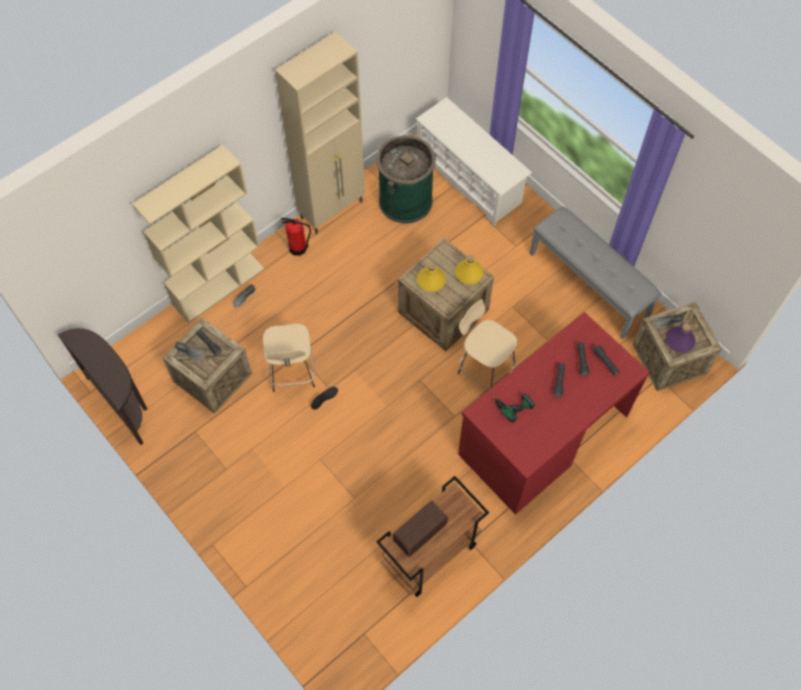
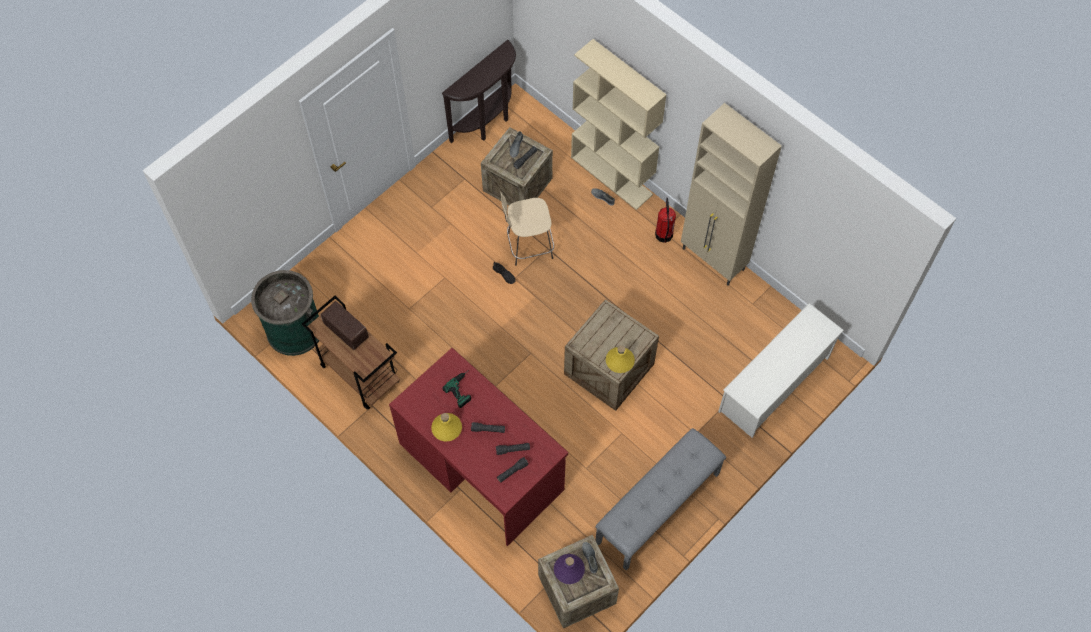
camera: 85 degrees right, 0 degrees up
green trash can [376,135,436,224] -> green trash can moved to [251,270,319,356]
yellow bottle [417,263,446,292] -> yellow bottle moved to [431,413,462,442]
beige stool [458,299,518,389] -> none

